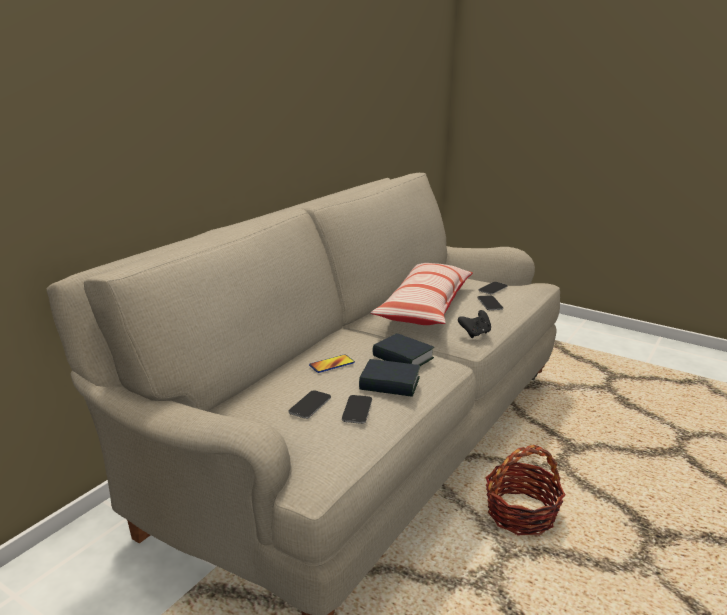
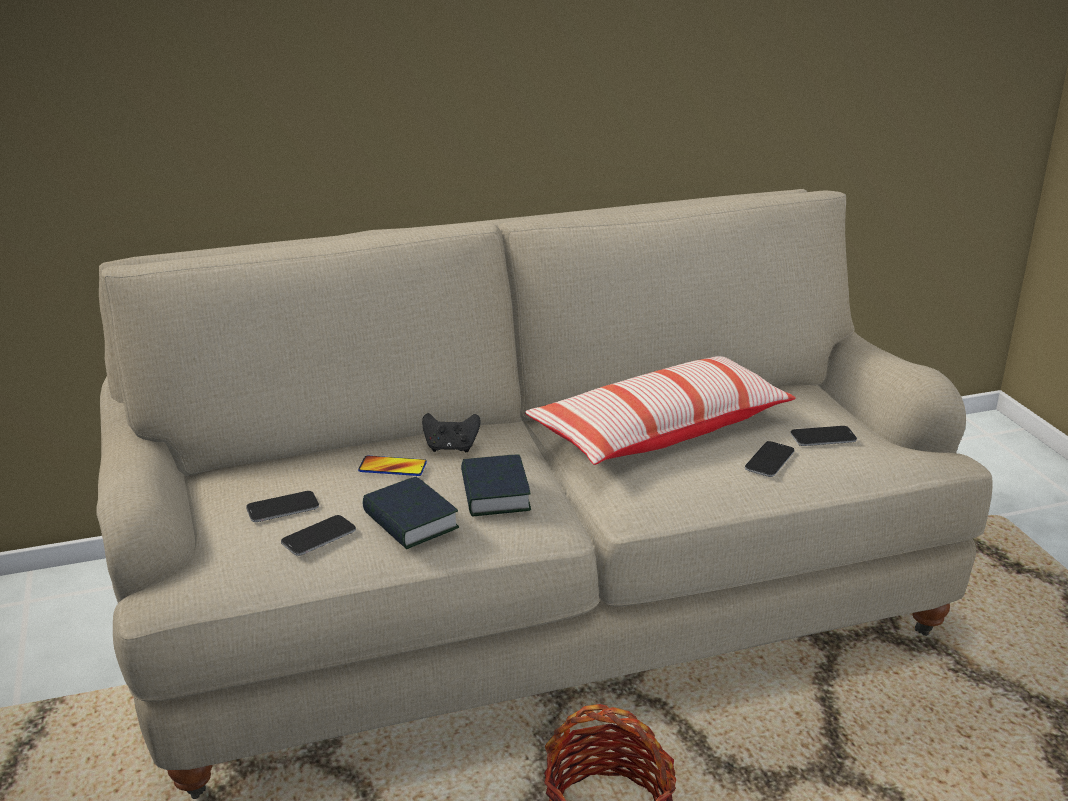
camera: 40 degrees right, 5 degrees up
black game controller [458,310,491,338] -> black game controller moved to [422,413,481,453]

